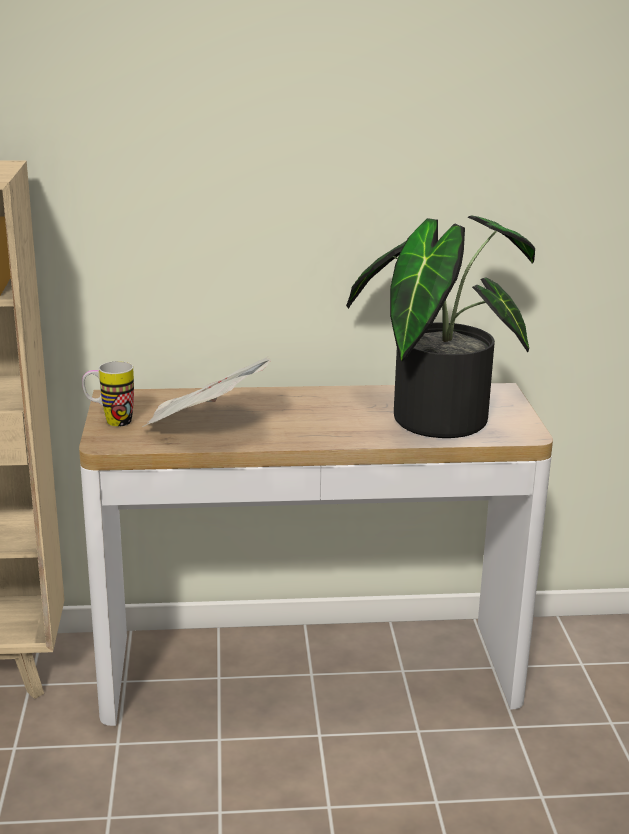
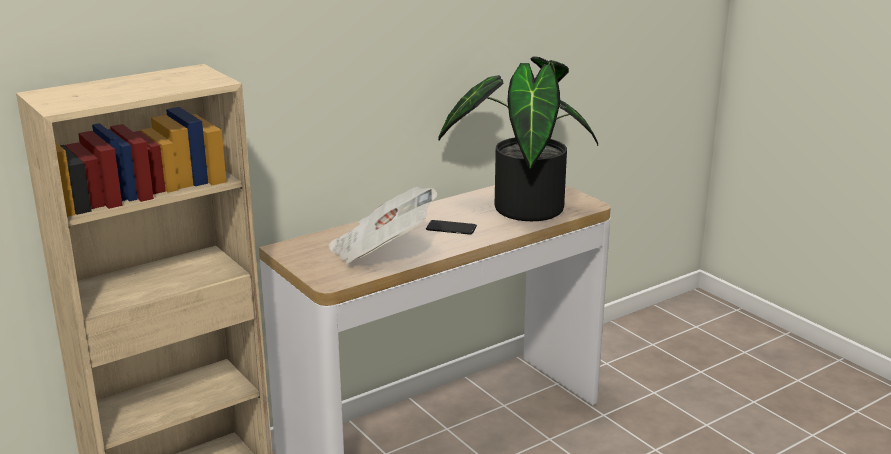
camera: 30 degrees left, 0 degrees up
mug [82,361,134,427] -> none
none -> phone [426,220,477,235]

